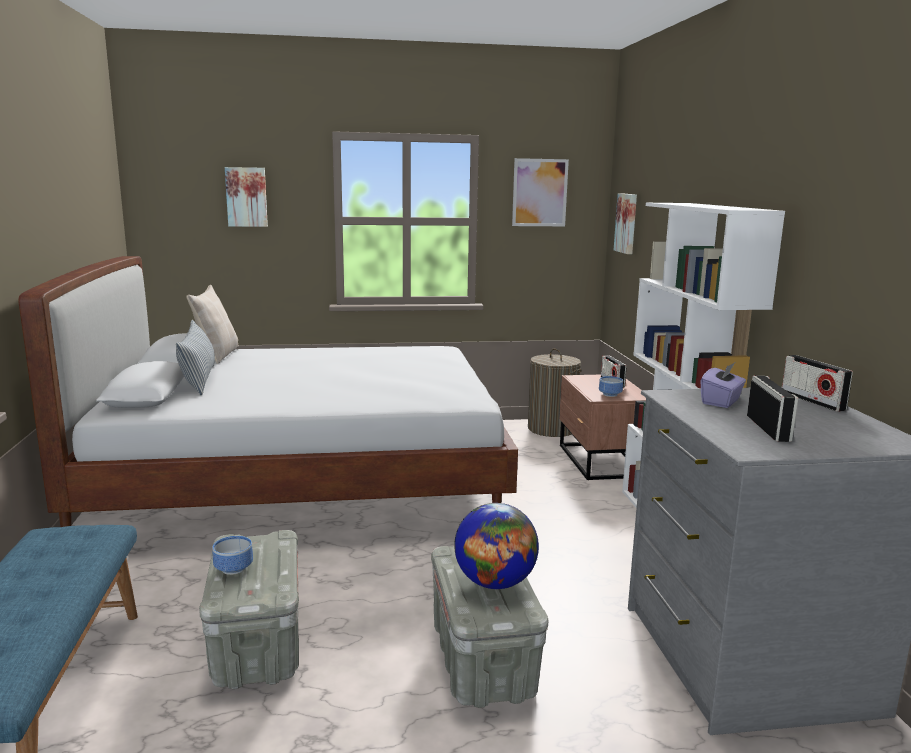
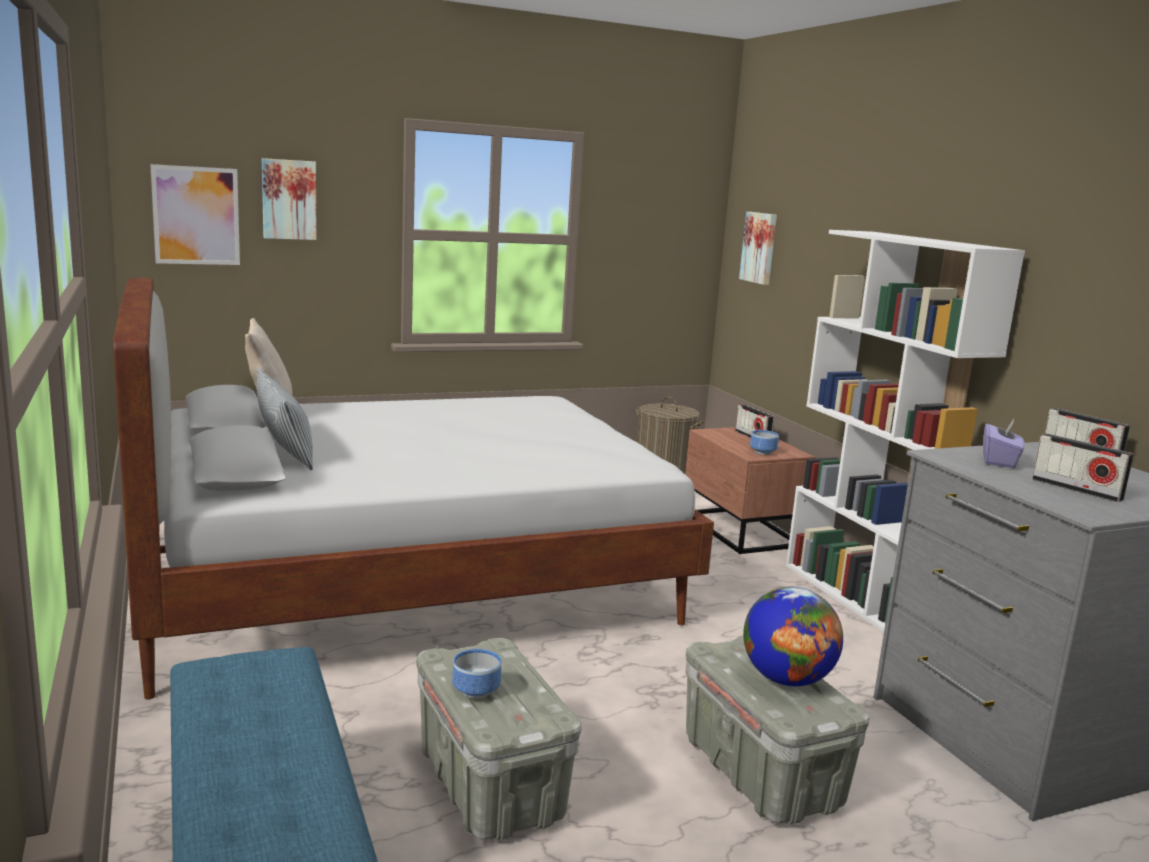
camera: 15 degrees left, 0 degrees up
picture [512,158,569,226] -> picture moved to [150,164,240,265]
radio [747,375,798,442] -> radio turned 150 degrees clockwise [1032,434,1134,502]

